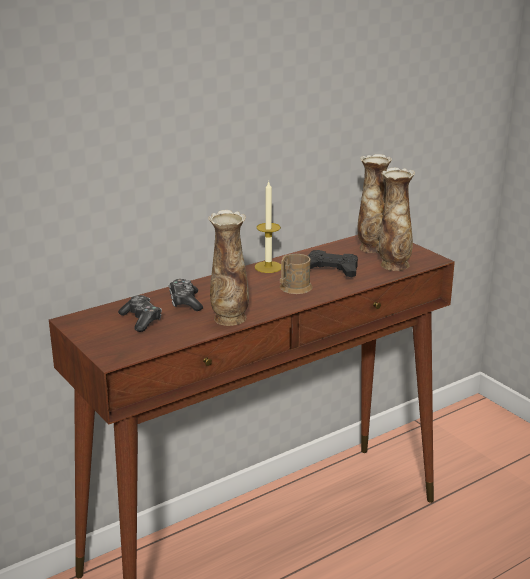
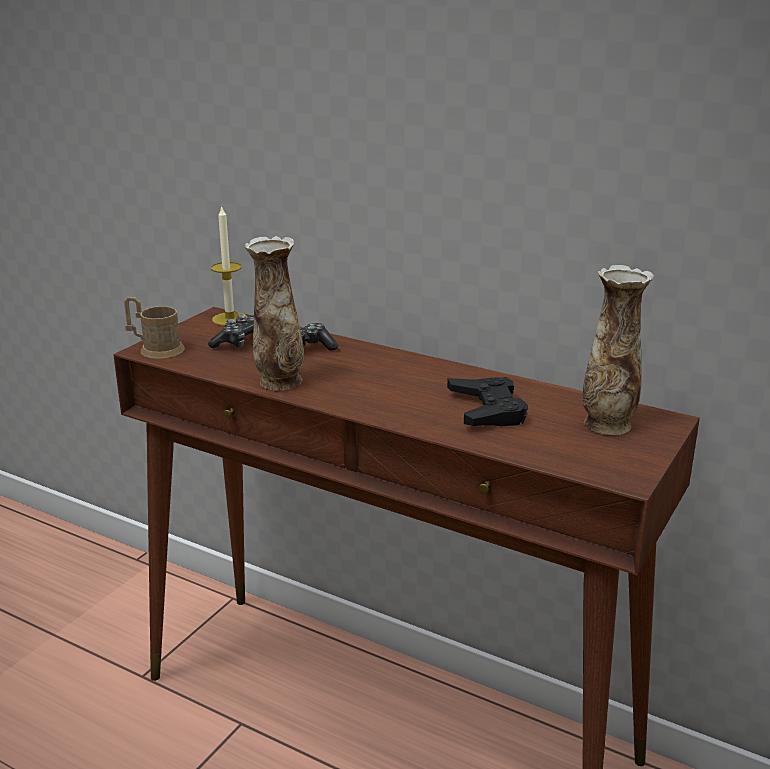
camera: 65 degrees right, 0 degrees up
candle [255,181,281,273] -> candle moved to [211,205,248,326]
brown mug [280,254,313,294] -> brown mug moved to [124,297,185,359]
vase [379,168,415,271] -> none

